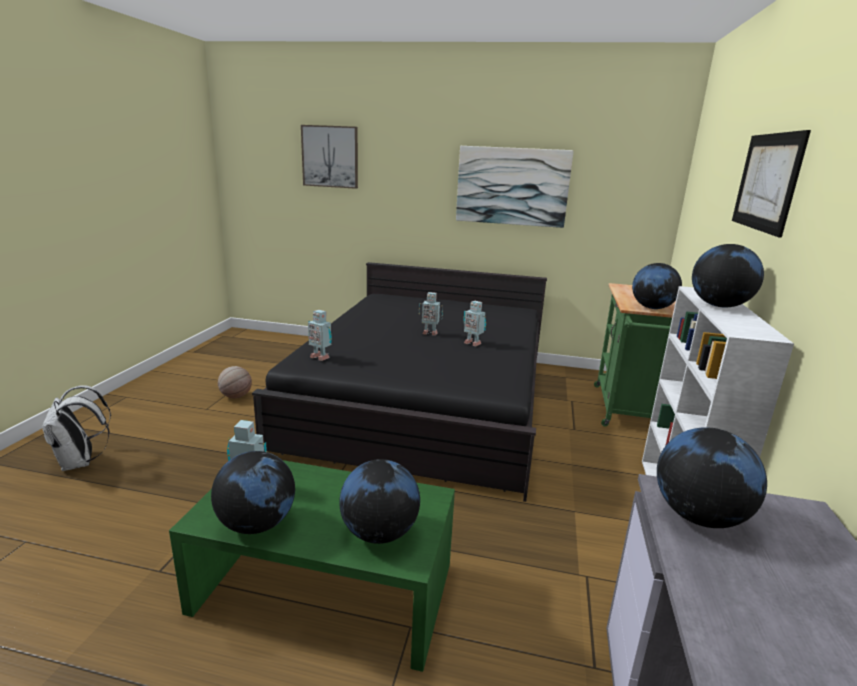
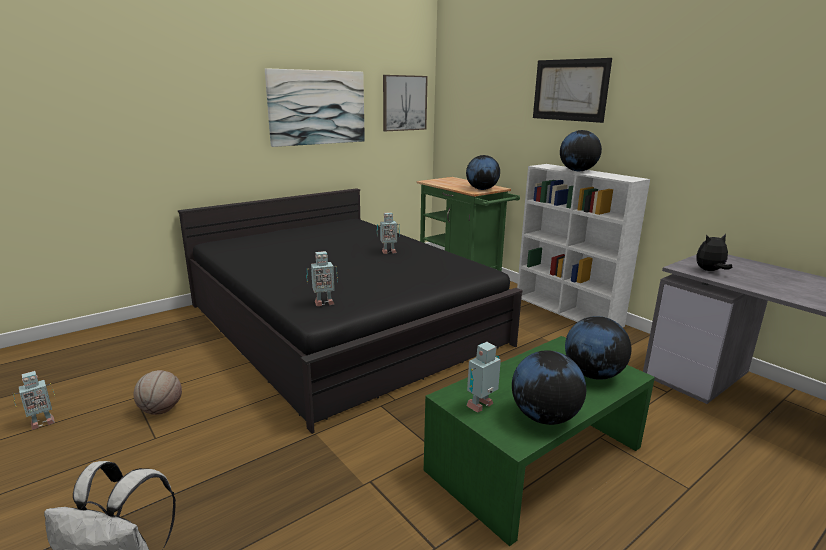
camera: 50 degrees left, 0 degrees up
picture [301,125,358,189] -> picture moved to [383,75,428,131]
toy robot [419,292,443,336] -> toy robot moved to [13,371,55,430]
globe [657,427,767,528] -> plush toy [696,234,733,271]

